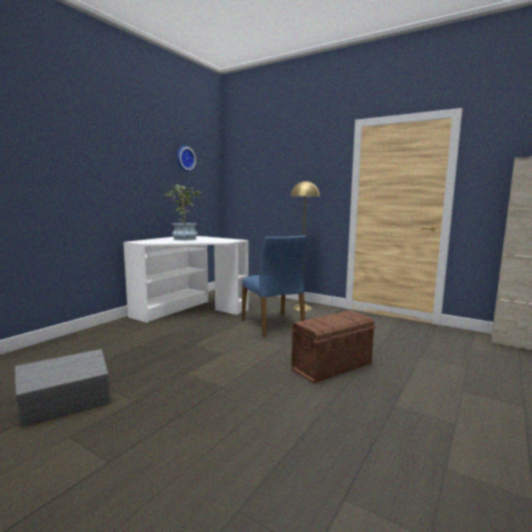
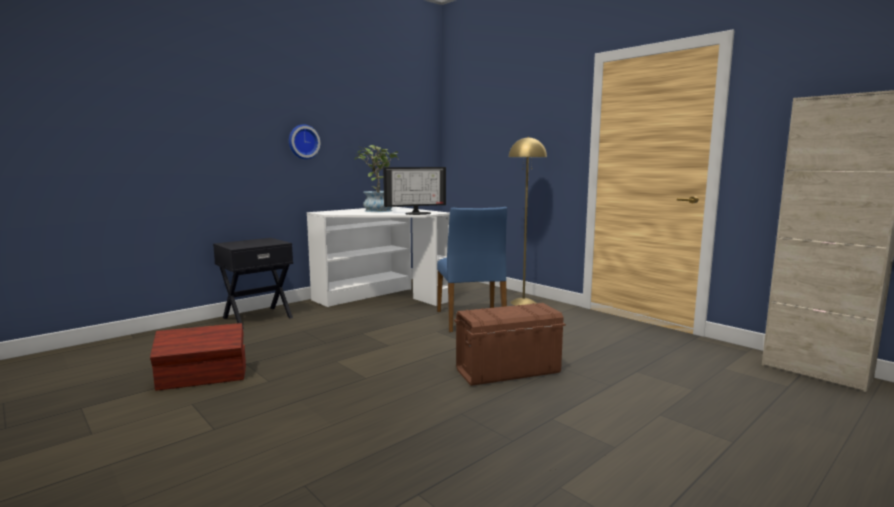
camera: 15 degrees right, 0 degrees up
grey storage box [15,349,109,427] -> brown storage box [150,323,246,391]
wall clock [177,146,196,172] -> wall clock moved to [289,125,320,159]
none -> black nightstand [213,238,293,329]
none -> monitor [383,167,446,215]

